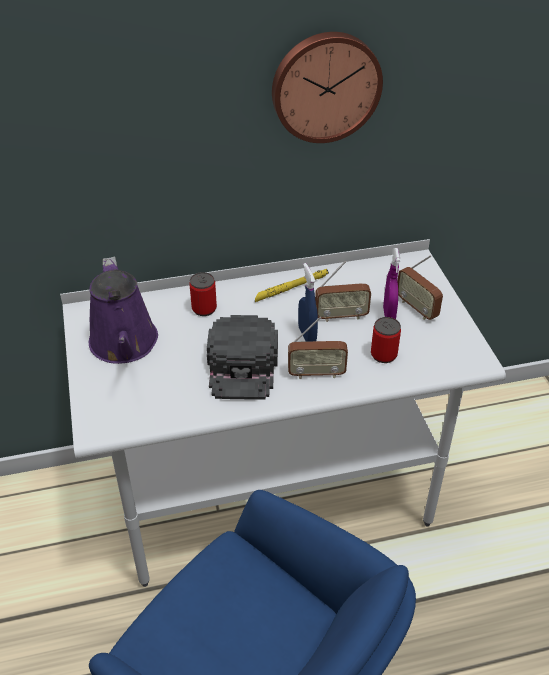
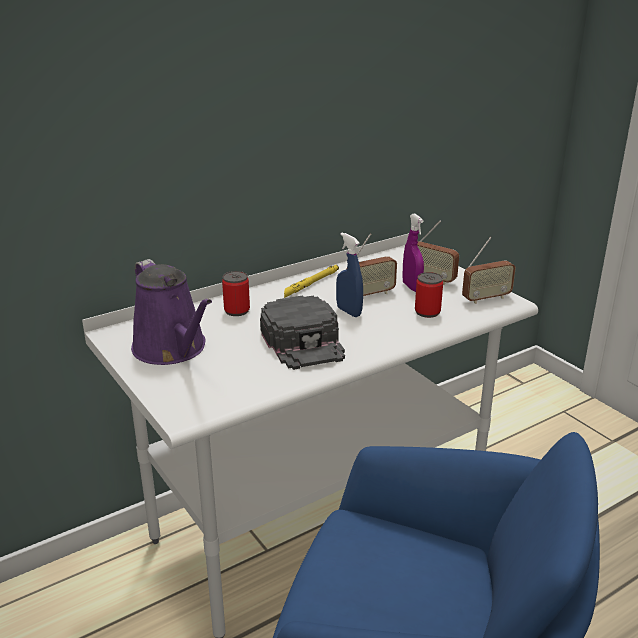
camera: 20 degrees left, 15 degrees down
wall clock [272,32,383,143] -> none
radio [288,317,348,379] -> radio moved to [462,237,516,304]

